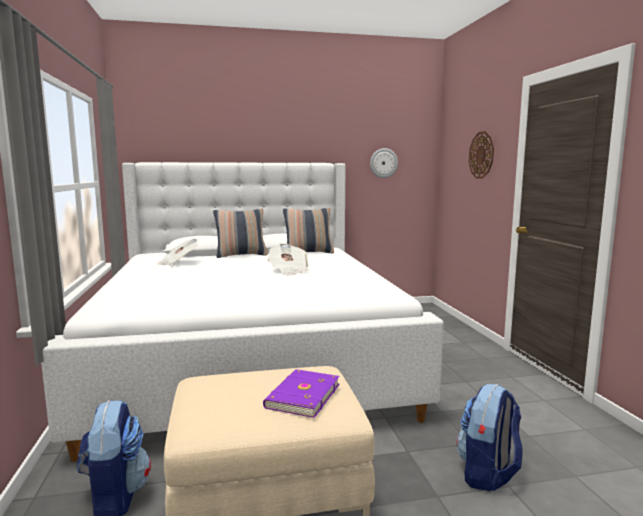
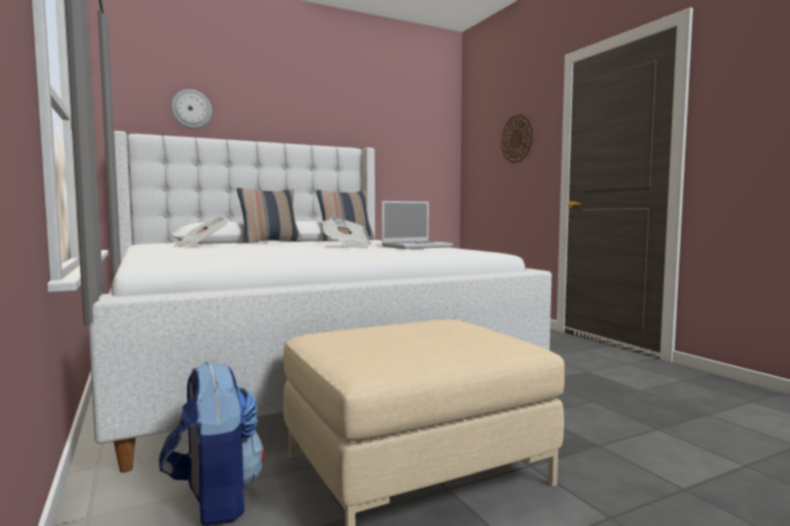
camera: 15 degrees left, 5 degrees down
purple book [263,369,340,418] -> none
wall clock [370,148,398,178] -> wall clock moved to [171,89,212,129]
backpack [457,384,522,491] -> none
none -> laptop [382,201,453,249]

